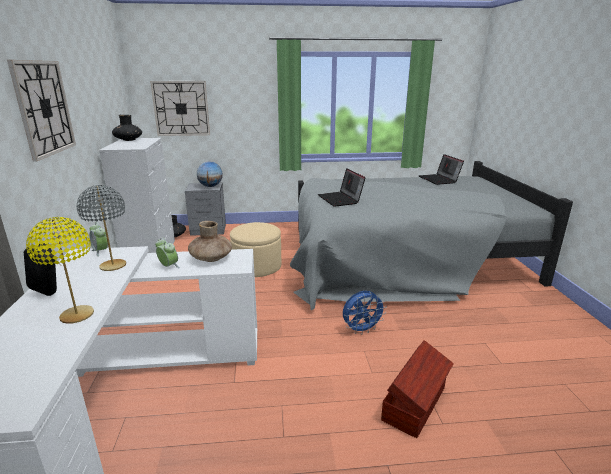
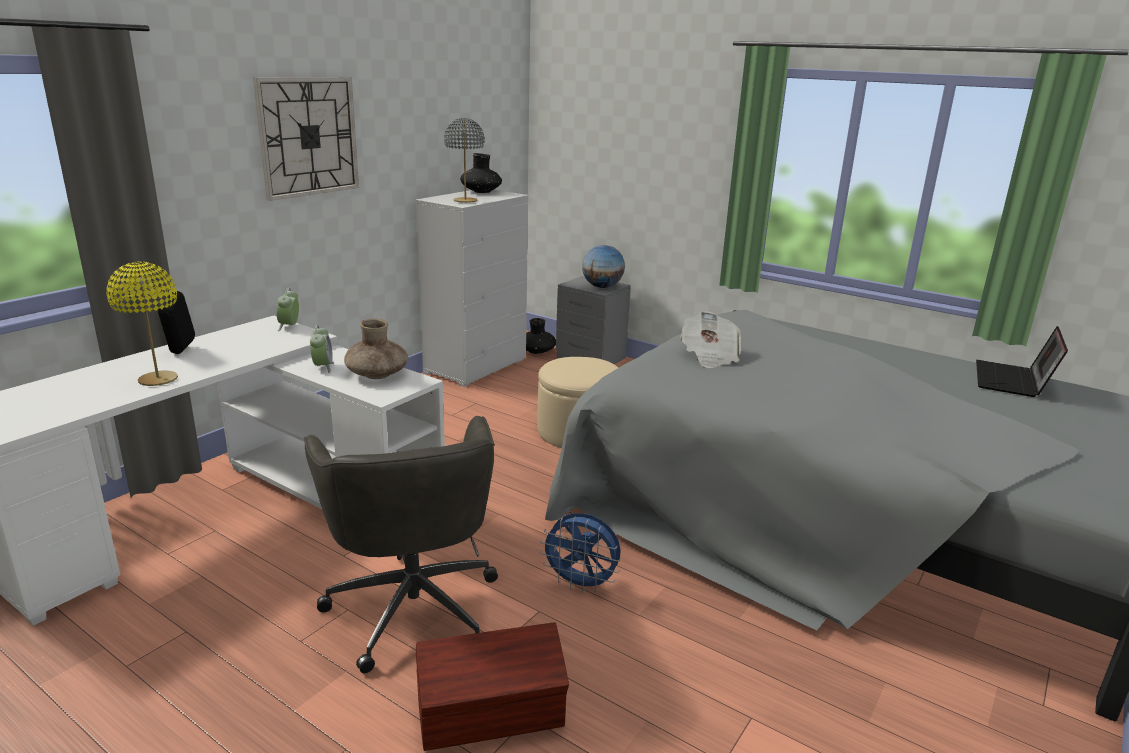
camera: 40 degrees right, 0 degrees up
grey table lamp [77,185,126,271] -> grey table lamp moved to [444,118,485,203]
wall clock [150,81,210,136] -> none
laptop [318,168,366,207] -> newspaper [680,311,741,368]
none -> grey office chair [304,416,498,673]

